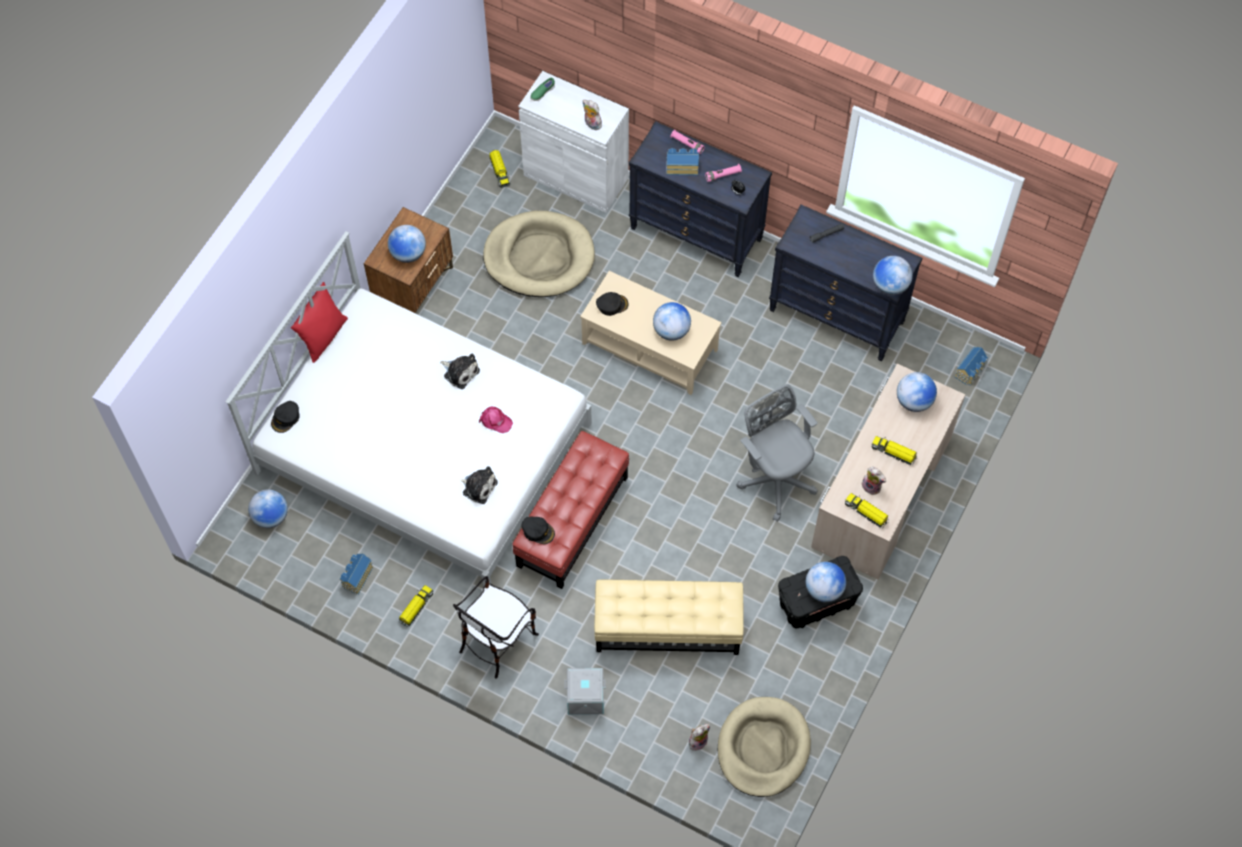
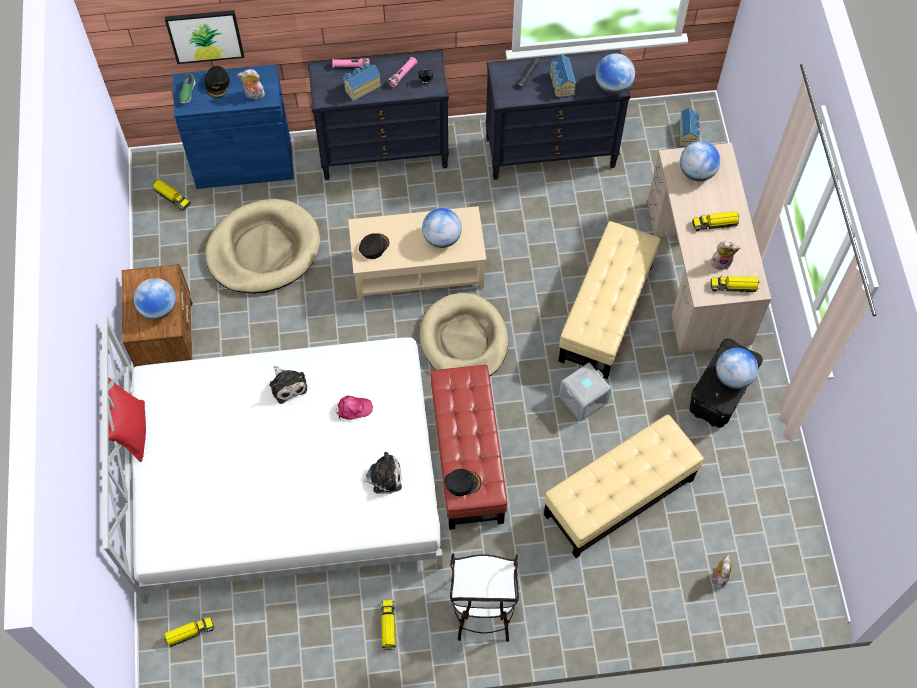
camera: 35 degrees left, 0 degrees up
globe [248,489,288,528] -> toy truck [164,617,214,647]
black cap [271,401,300,433] -> black cap moved to [204,66,230,98]
toy house [340,554,373,595] -> toy house moved to [550,54,576,98]
plush toy [440,354,480,389] -> plush toy turned 60 degrees clockwise [269,366,307,404]
white cabinet [518,71,629,213] -> blue cabinet [173,64,294,189]
grey storage box [565,668,606,715] -> grey storage box moved to [559,362,612,422]
beige dog bed [718,697,811,797] -> beige dog bed moved to [420,293,508,377]
grey office chair [736,384,818,522] -> beige ottoman [558,221,660,379]
none -> picture [165,10,244,64]

